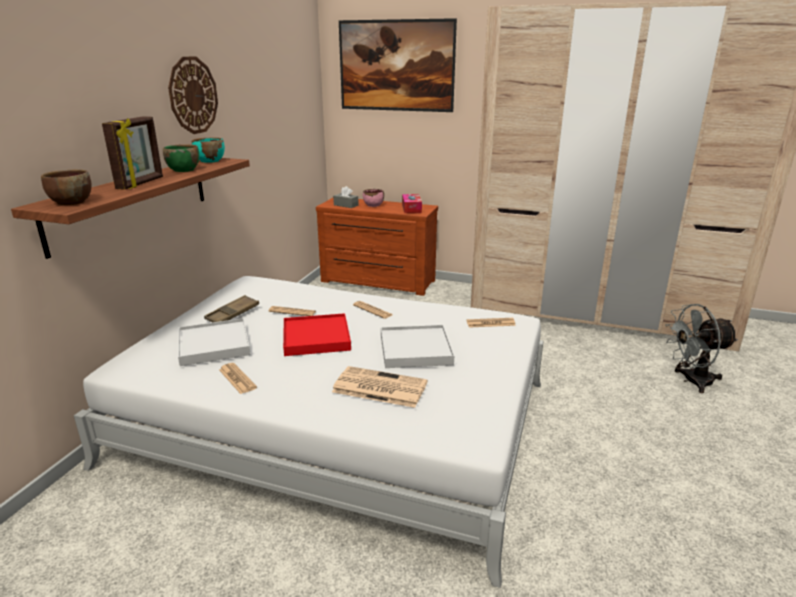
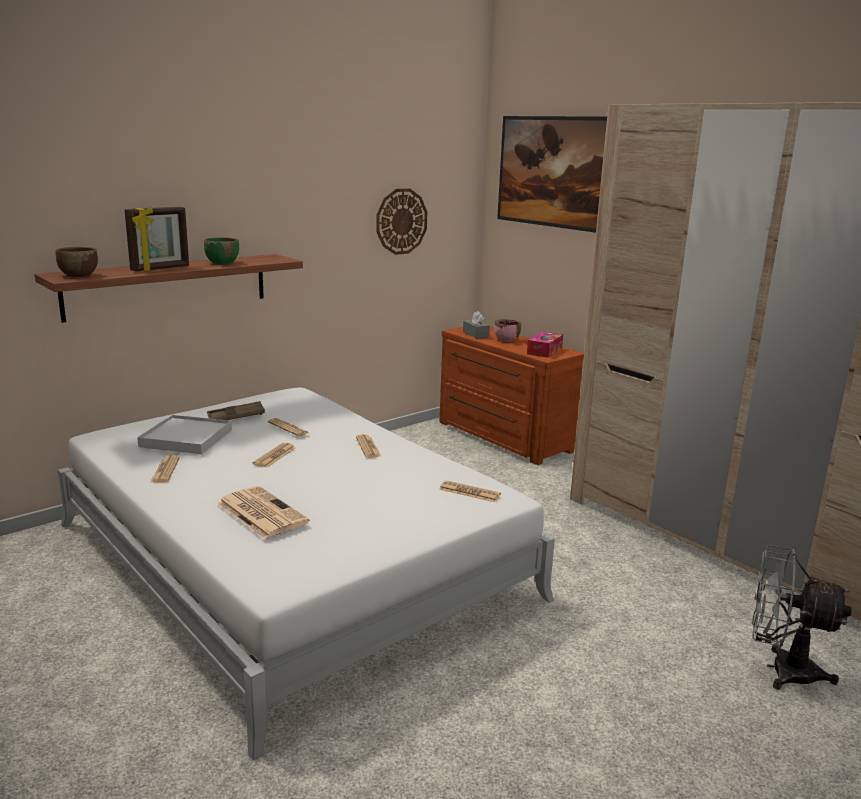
camera: 30 degrees right, 5 degrees down
wall clock [168,57,218,134] -> wall clock moved to [376,188,427,255]
turquoise bowl [192,137,225,163] -> none
red tray [283,313,351,356] -> newspaper [253,443,296,468]
white tray [381,325,454,368] -> none

